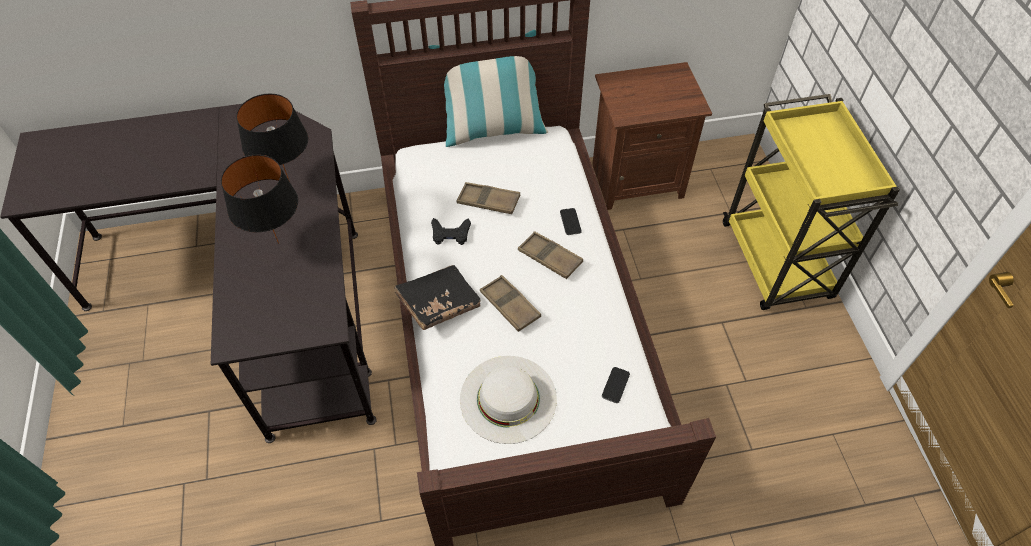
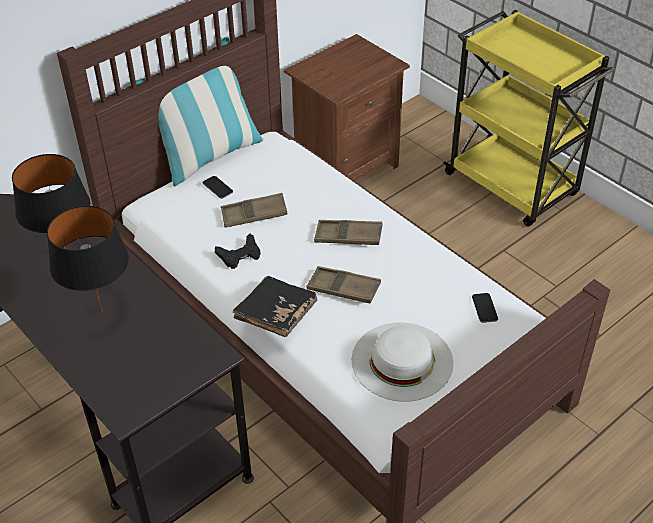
camera: 30 degrees left, 10 degrees down
phone [560,208,582,235] -> phone moved to [203,176,233,199]

